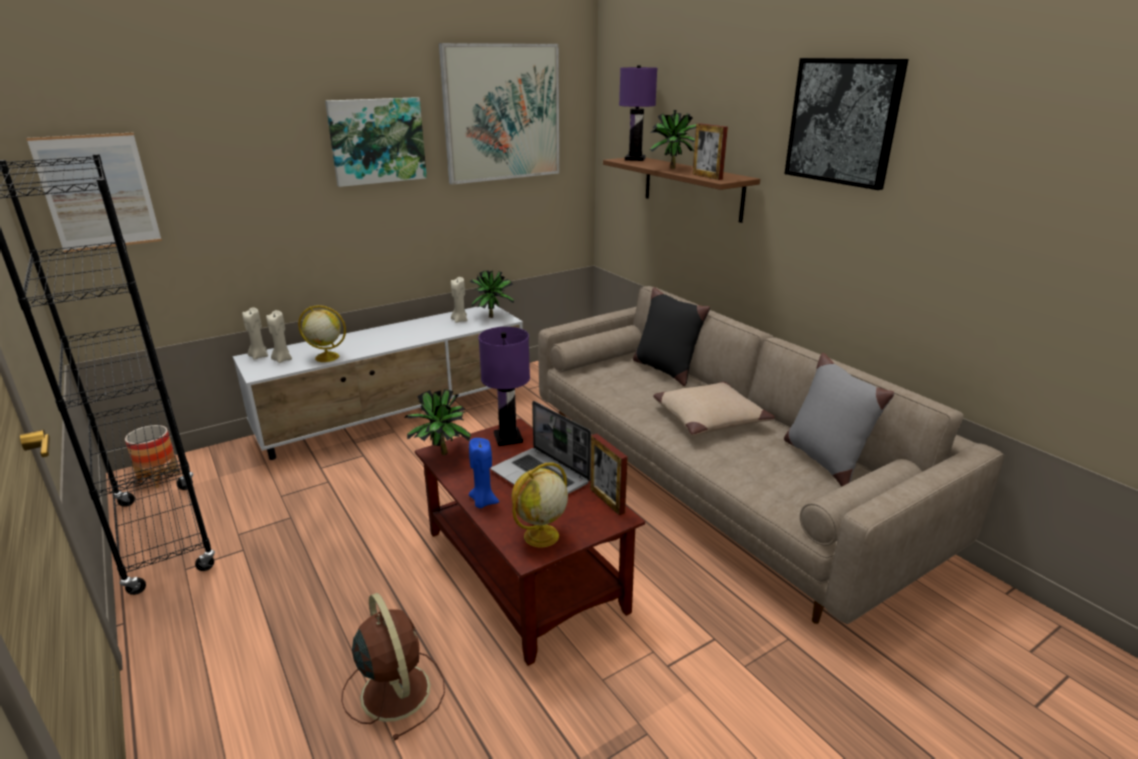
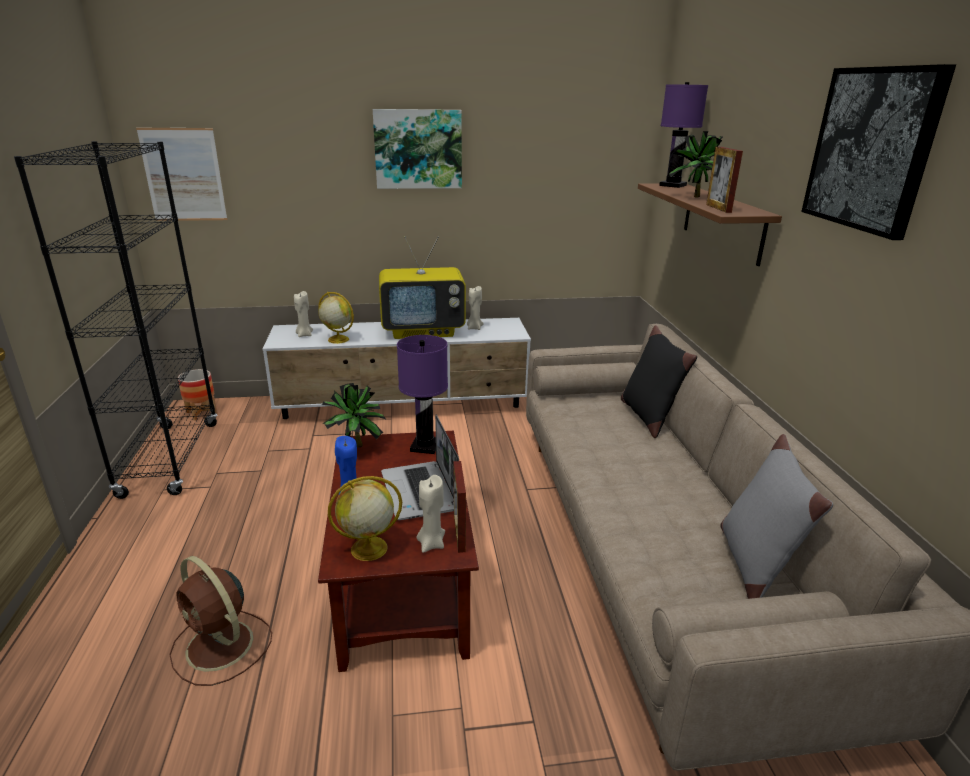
camera: 25 degrees right, 0 degrees up
beige candle [242,307,268,360] -> beige candle moved to [417,475,445,553]
brown fan [341,593,445,741] -> brown fan turned 135 degrees clockwise [169,556,272,686]
picture [439,43,559,185] -> none
potted plant [470,270,514,318] -> none
beige pillow [653,382,775,436] -> none
none -> television [379,236,466,339]

